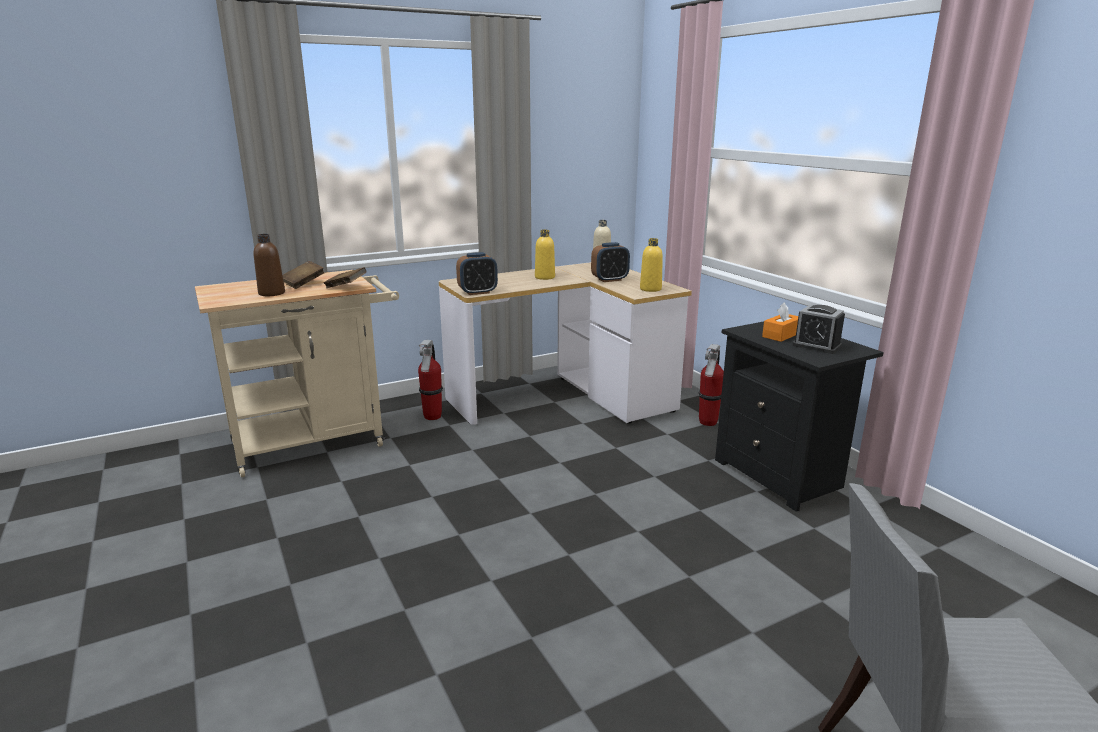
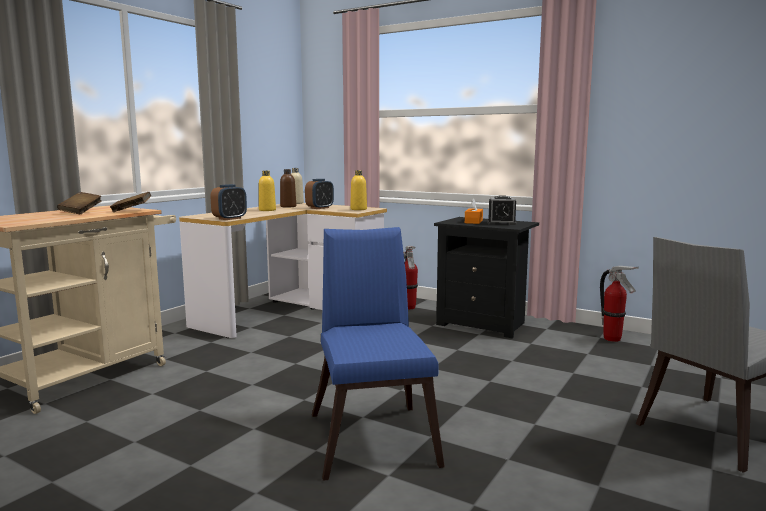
camera: 30 degrees left, 10 degrees down
brown bottle [254,234,285,296] -> brown bottle moved to [280,169,296,208]
fire extinguisher [418,340,443,420] -> fire extinguisher moved to [600,266,639,342]
none -> blue chair [312,227,445,481]

